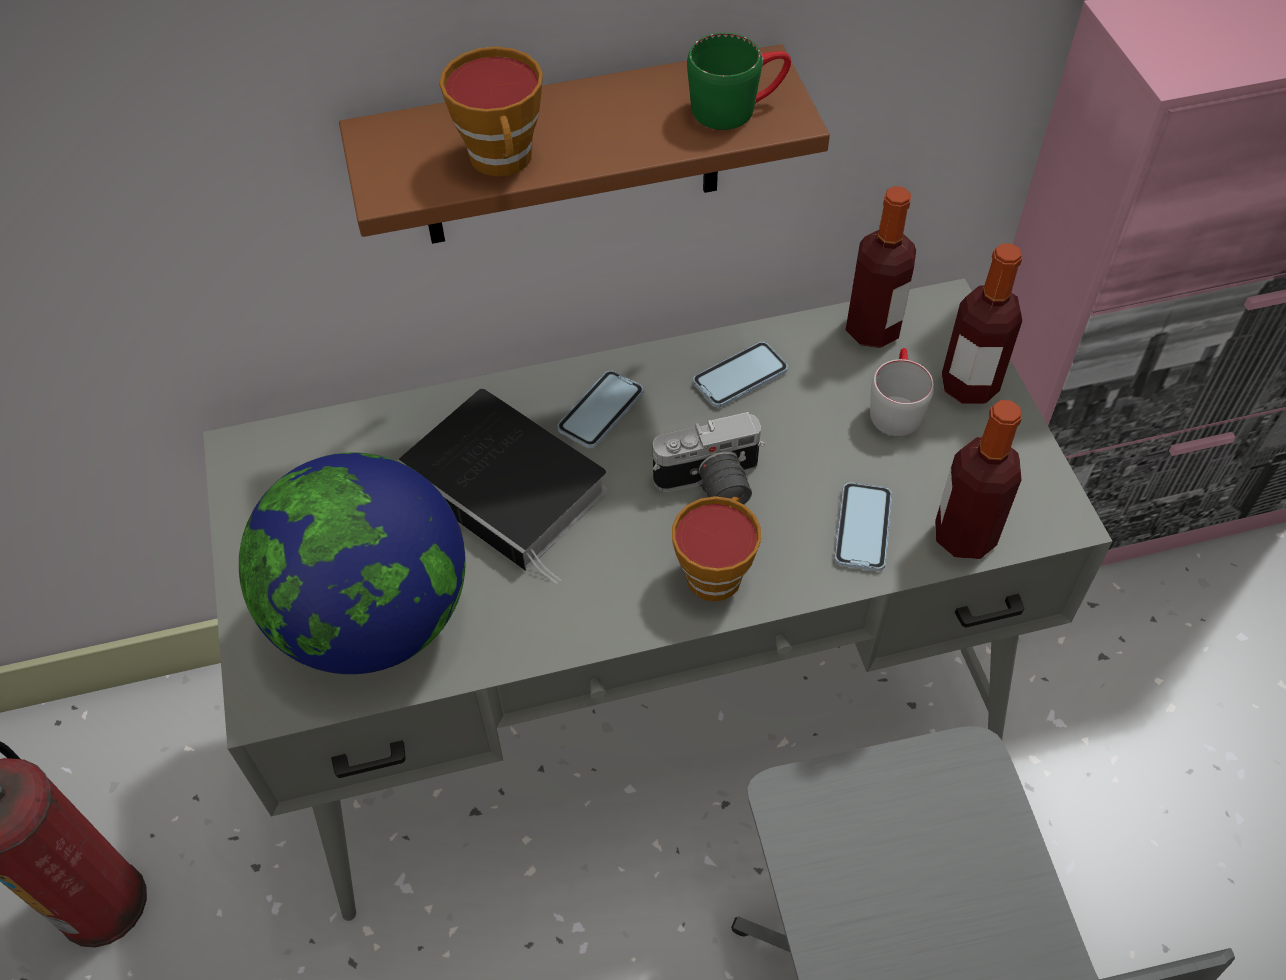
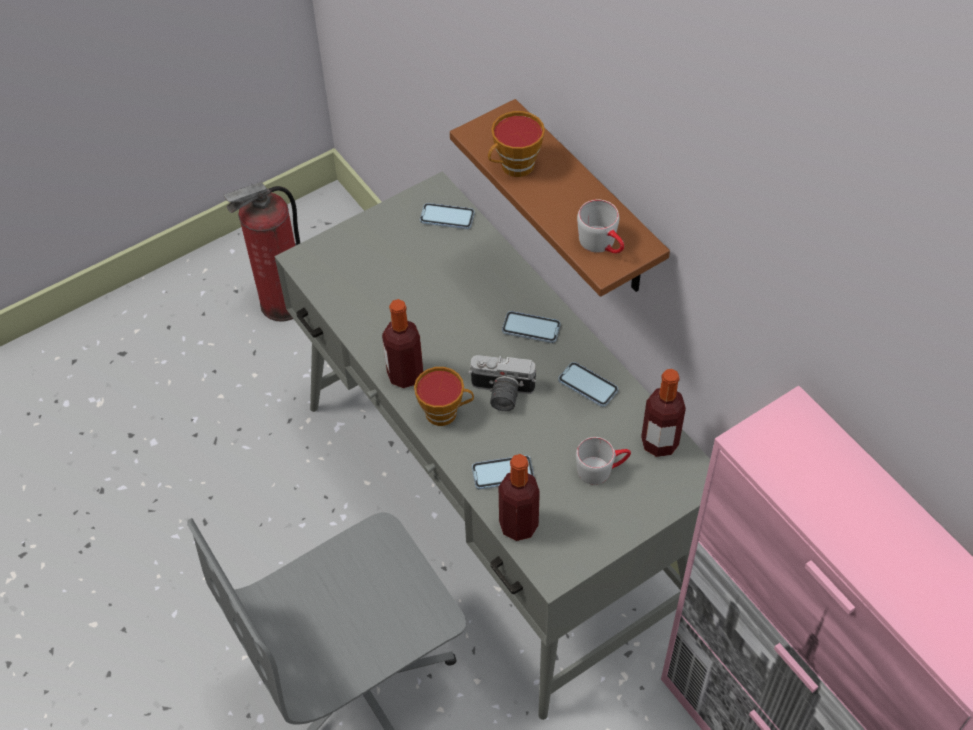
camera: 70 degrees right, 0 degrees up
globe [239,452,466,674] -> none
book [397,389,607,584] -> none
camera [653,412,765,504] -> camera turned 45 degrees counterclockwise [468,355,536,412]
green mug [687,33,791,130] -> grey mug [577,199,624,253]
bottle [942,243,1022,404] -> bottle moved to [382,299,423,388]
none -> phone [420,203,475,229]

